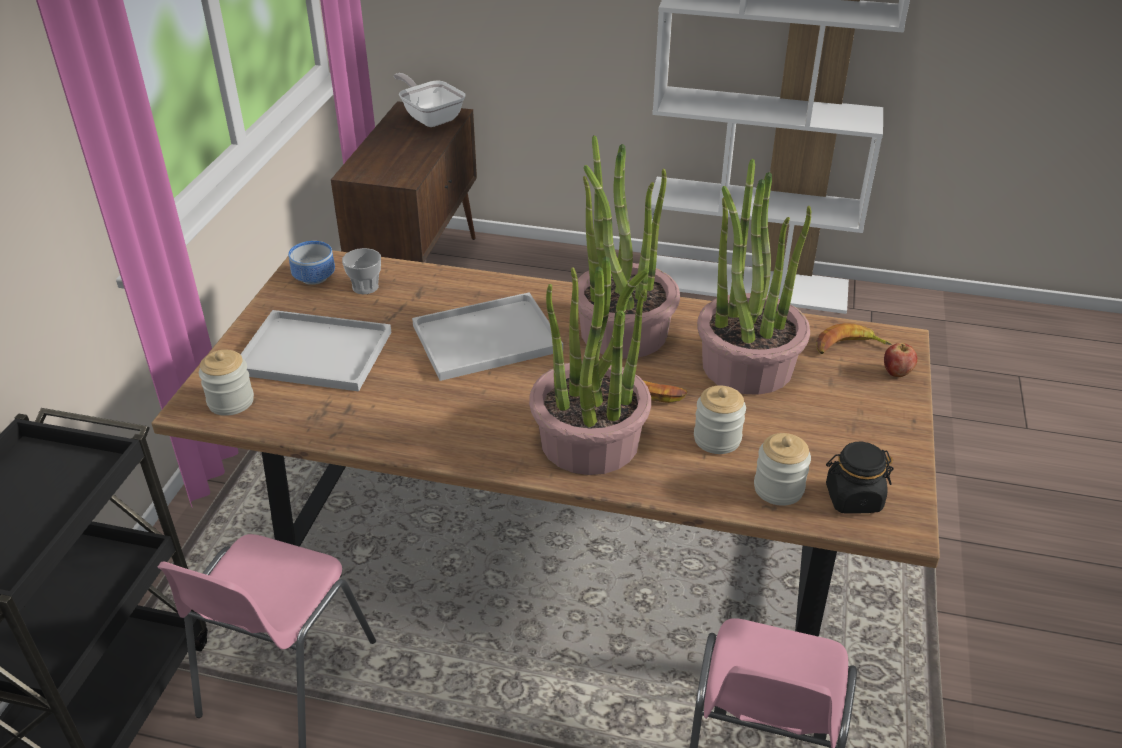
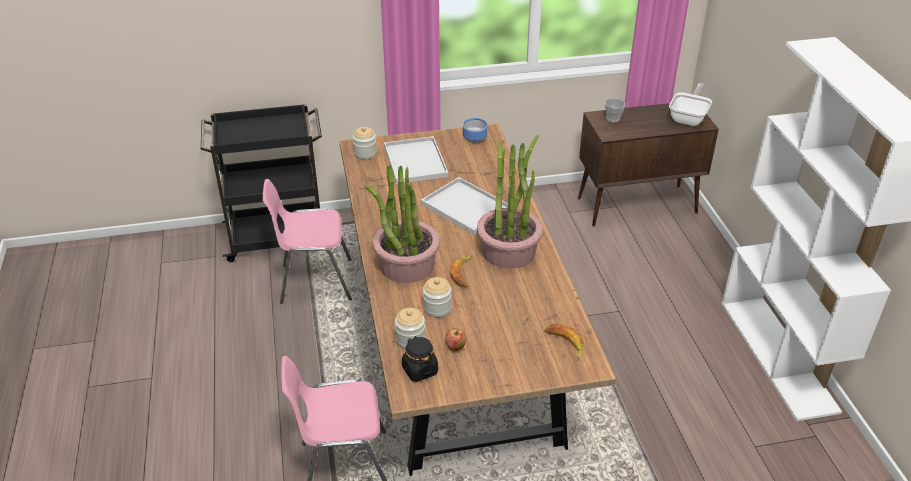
camera: 65 degrees right, 0 degrees up
cup [342,248,381,294] -> cup moved to [605,98,625,123]
potted plant [697,158,811,395] -> none
apple [884,343,918,377] -> apple moved to [445,329,466,351]

